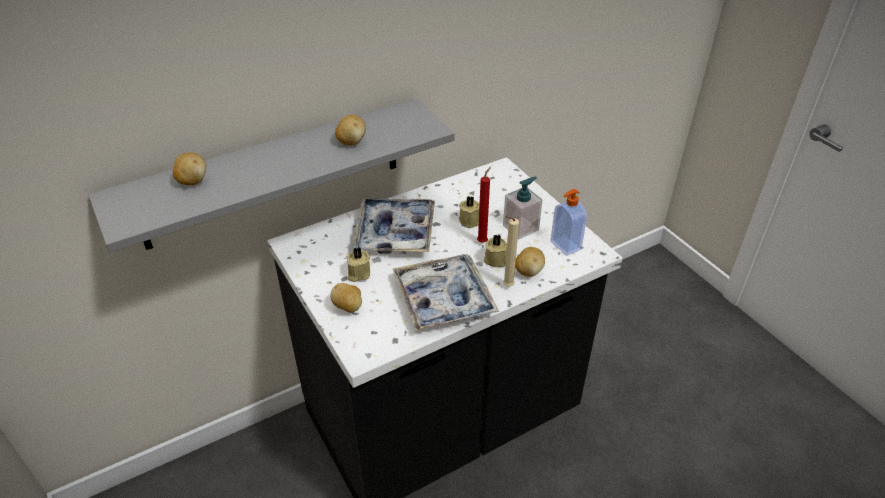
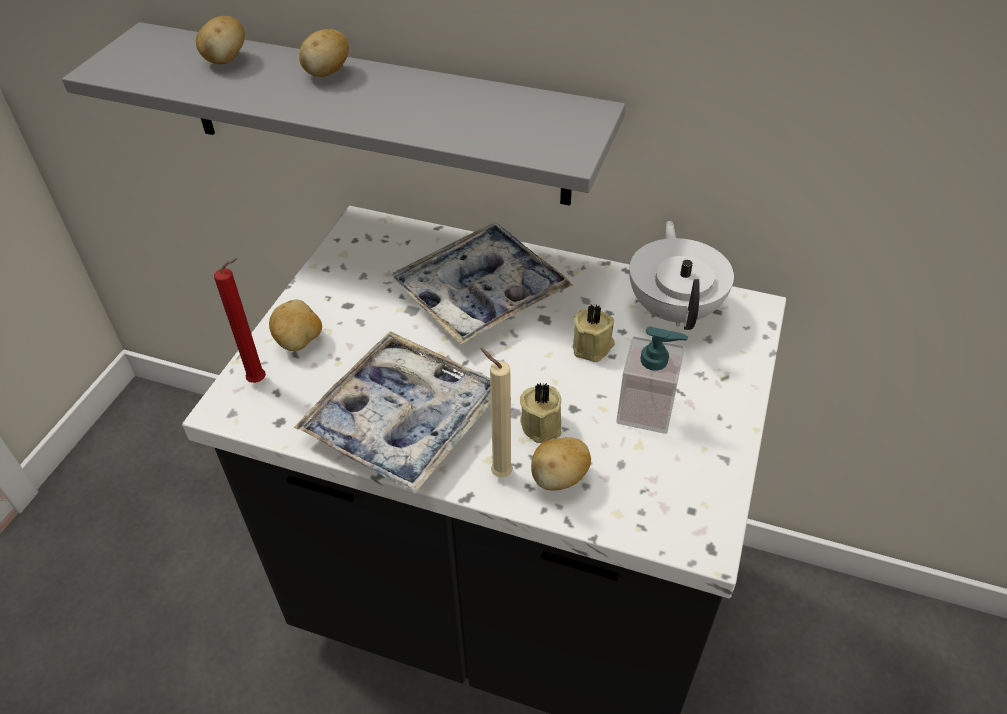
camera: 50 degrees right, 5 degrees up
potato [335,115,366,145] -> potato moved to [299,29,349,77]
beige candle [347,247,370,282] -> none
red candle [477,166,491,243] -> red candle moved to [214,258,266,383]
soap dispenser [551,189,587,256] -> none
none -> white teapot [629,221,734,330]

